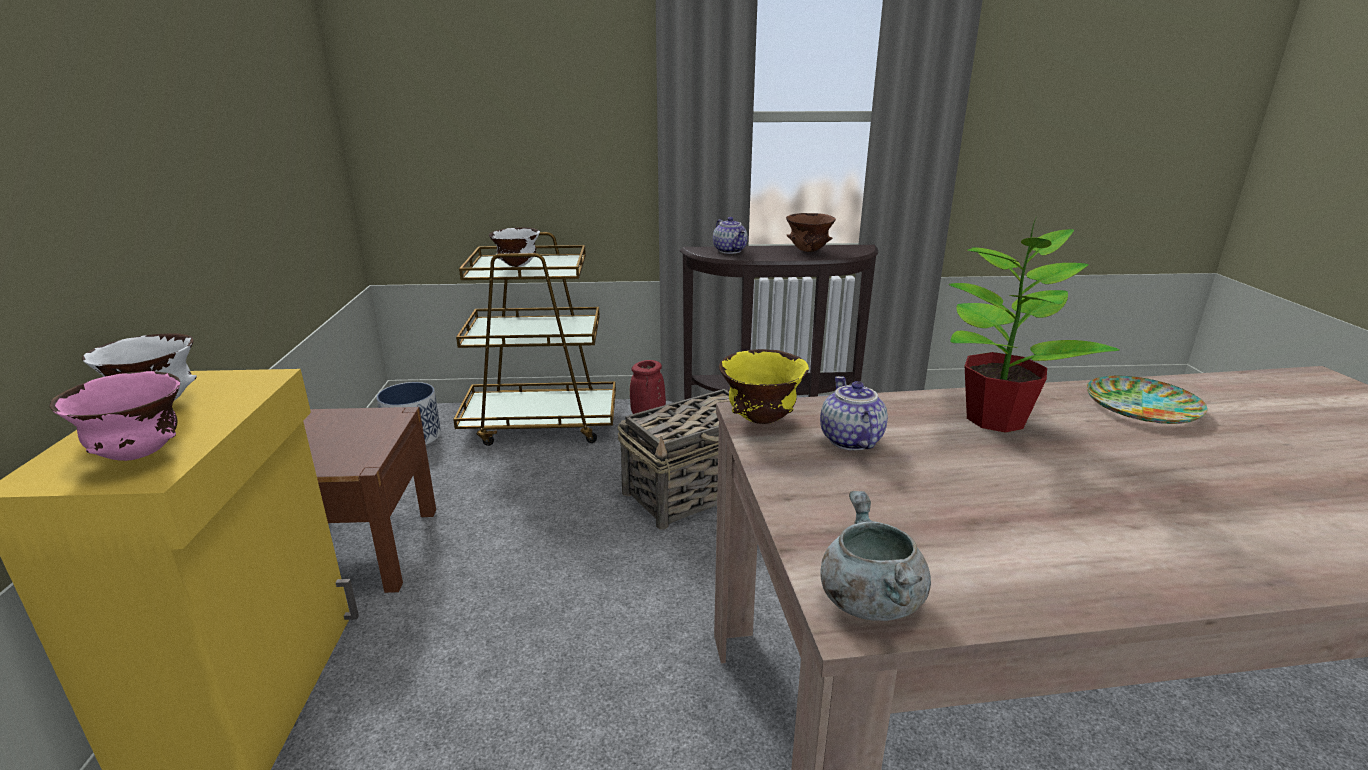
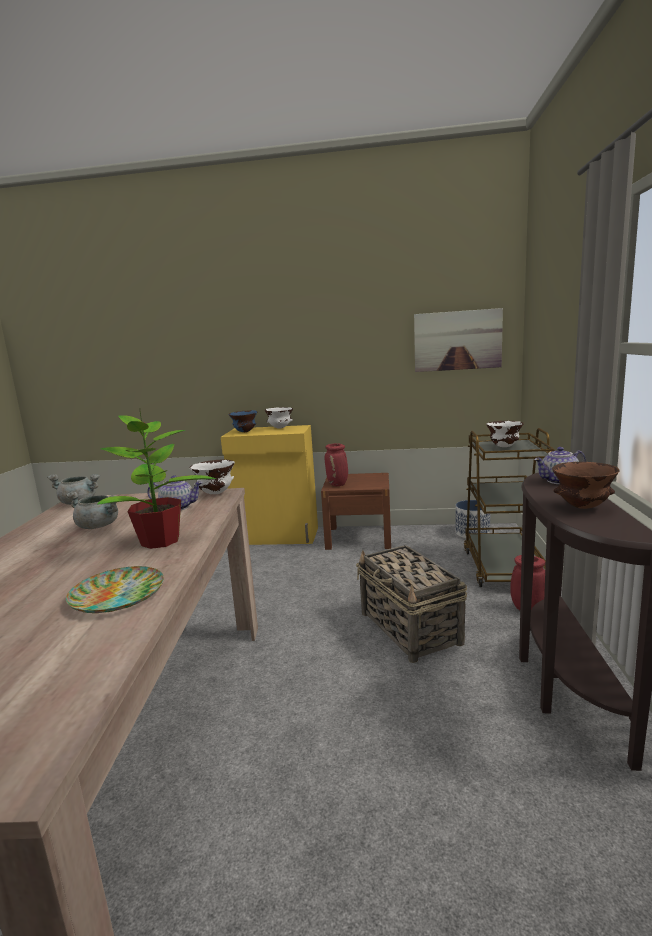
camera: 100 degrees right, 10 degrees down
pink bowl [50,371,180,461] -> blue bowl [228,410,257,432]
yellow bowl [719,349,809,424] -> white bowl [189,460,235,494]
none -> grey cooking pot [66,491,118,529]
none -> red vase [324,443,348,486]
none -> picture [414,308,503,372]

